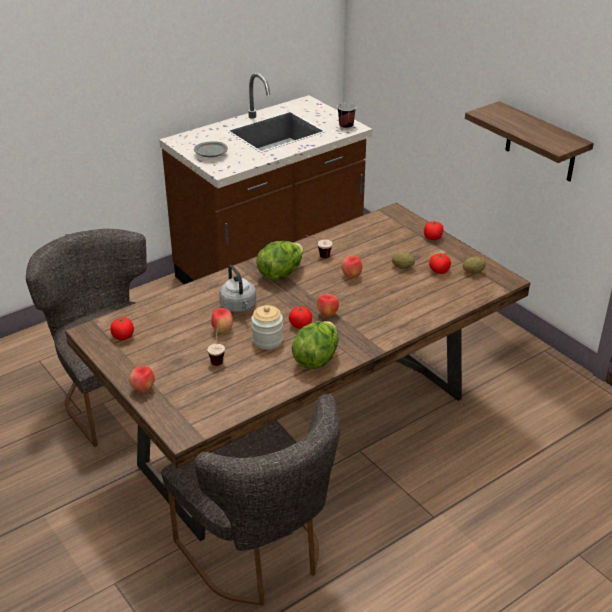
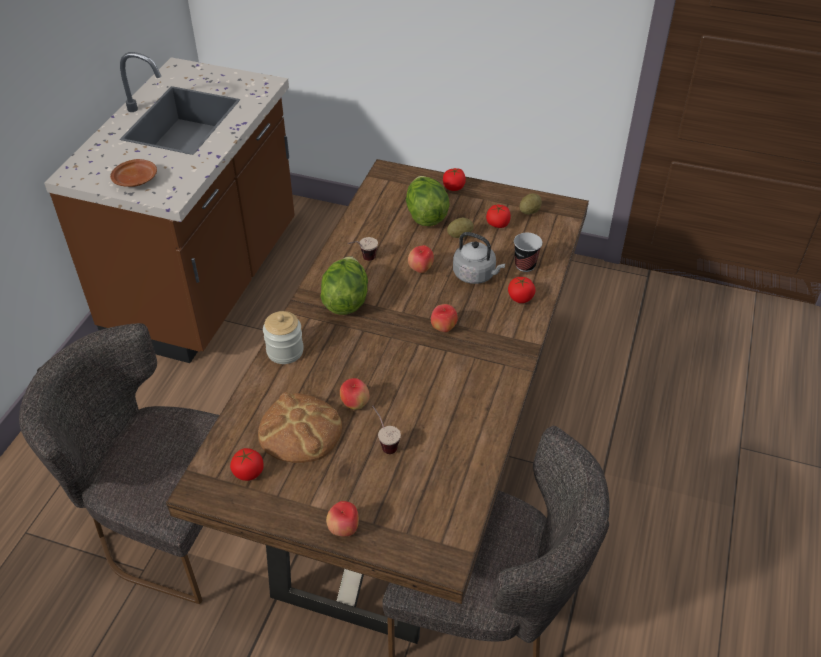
camera: 35 degrees left, 10 degrees up
grey plate [194,141,228,158] -> brown plate [110,159,157,187]
grey kettle [219,265,256,313] -> grey kettle moved to [453,232,505,284]
jar [251,305,283,349] -> jar moved to [263,311,304,364]
tomato [289,306,312,329] -> tomato moved to [508,277,535,303]
lettuce [291,321,338,369] -> lettuce moved to [406,176,450,226]
cup [337,103,356,129] -> cup moved to [514,233,542,272]
shelf [465,101,594,181] -> none
none -> bread [258,392,342,463]

